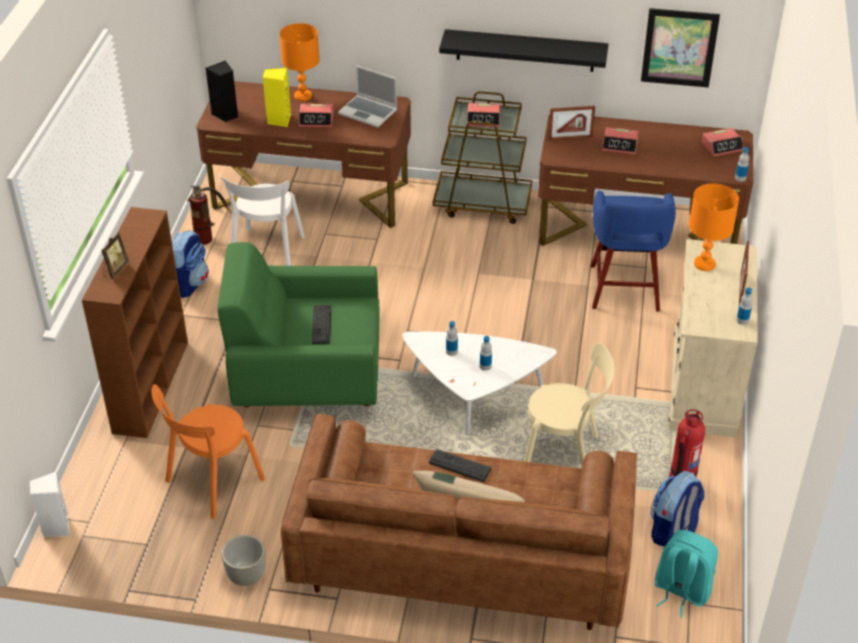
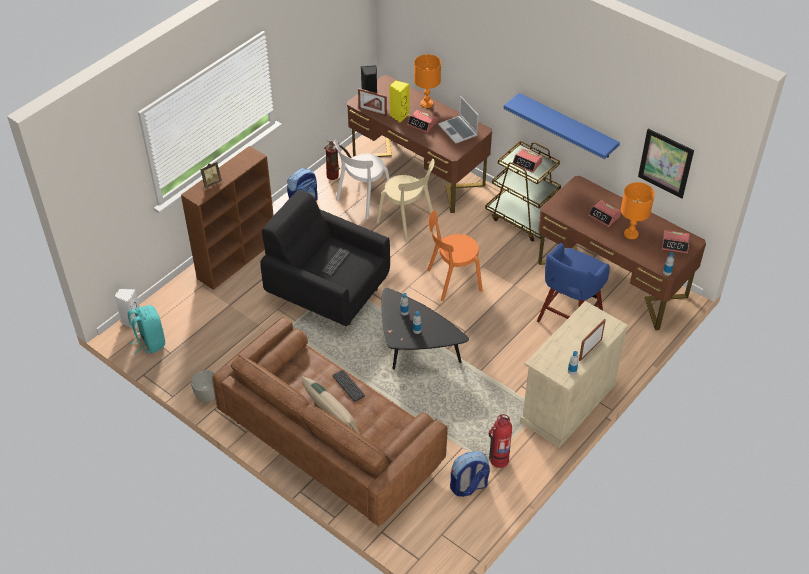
camera: 30 degrees right, 5 degrees up
orange chair [152,384,265,519] -> orange chair moved to [427,210,483,301]
green armchair [218,242,380,407] -> black armchair [260,190,390,326]
white coffee table [402,331,557,434] -> black coffee table [381,288,469,369]
black shelf [439,29,608,72] -> blue shelf [504,93,620,159]
beige chair [524,343,615,468] -> beige chair moved to [376,159,434,242]
picture frame [548,106,595,140] -> picture frame moved to [358,88,387,116]
turquoise backpack [655,530,718,617] -> turquoise backpack moved to [128,305,165,354]
orange table lamp [689,183,739,271] -> orange table lamp moved to [621,182,655,239]

